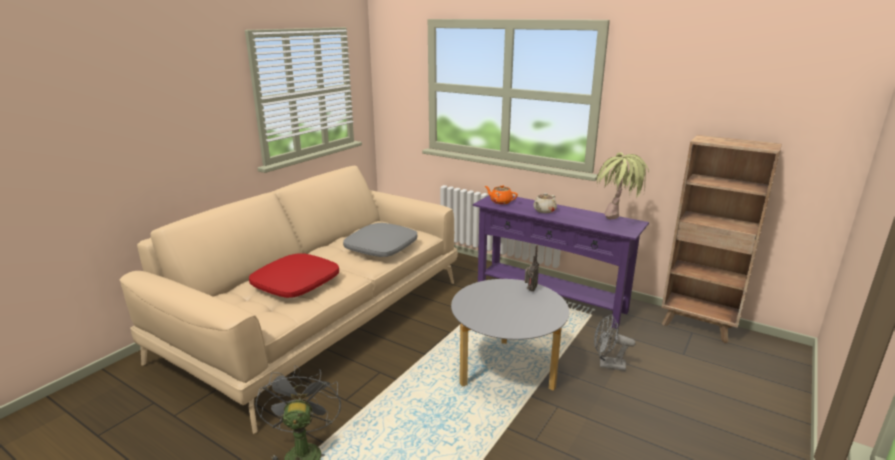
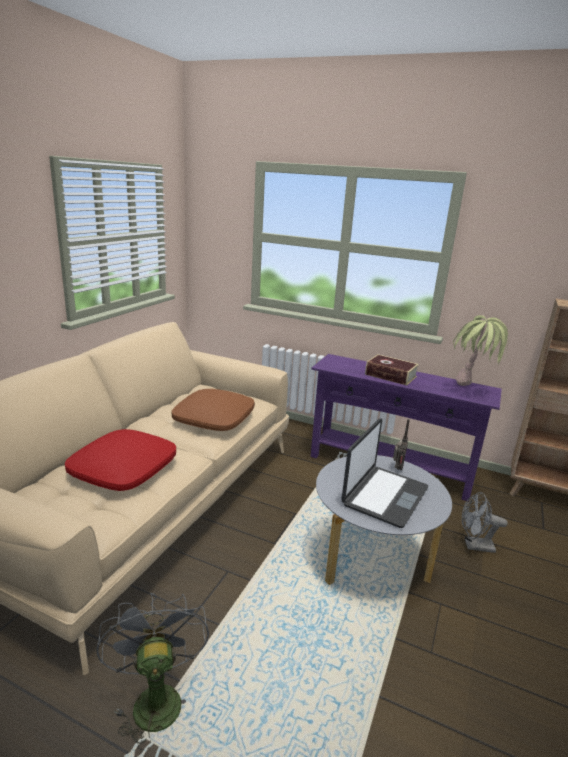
camera: 10 degrees left, 0 degrees up
grey pillow [343,223,417,257] -> brown pillow [172,389,255,431]
orange teapot [485,185,518,204] -> none
beige teapot [533,193,557,213] -> book [365,354,419,386]
none -> laptop [341,419,428,528]

